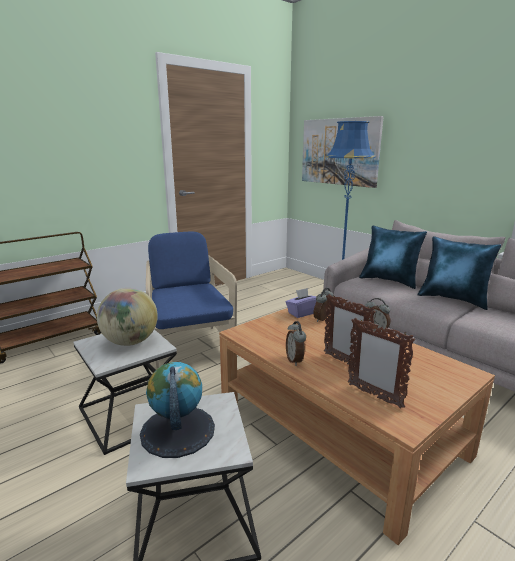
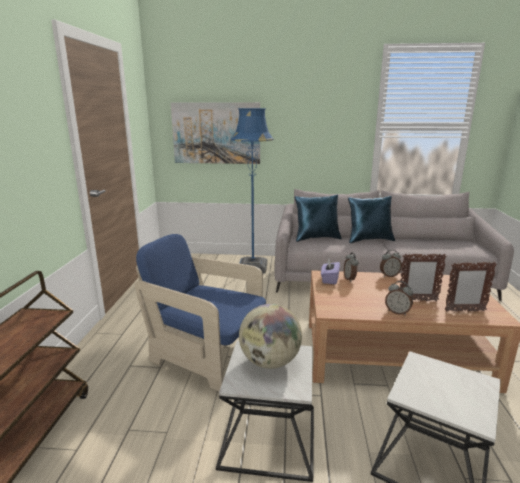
camera: 45 degrees left, 0 degrees up
globe [140,362,215,458] -> none

